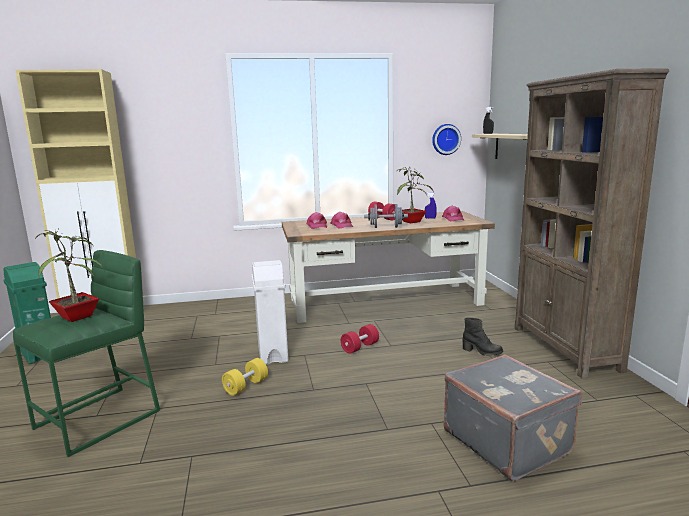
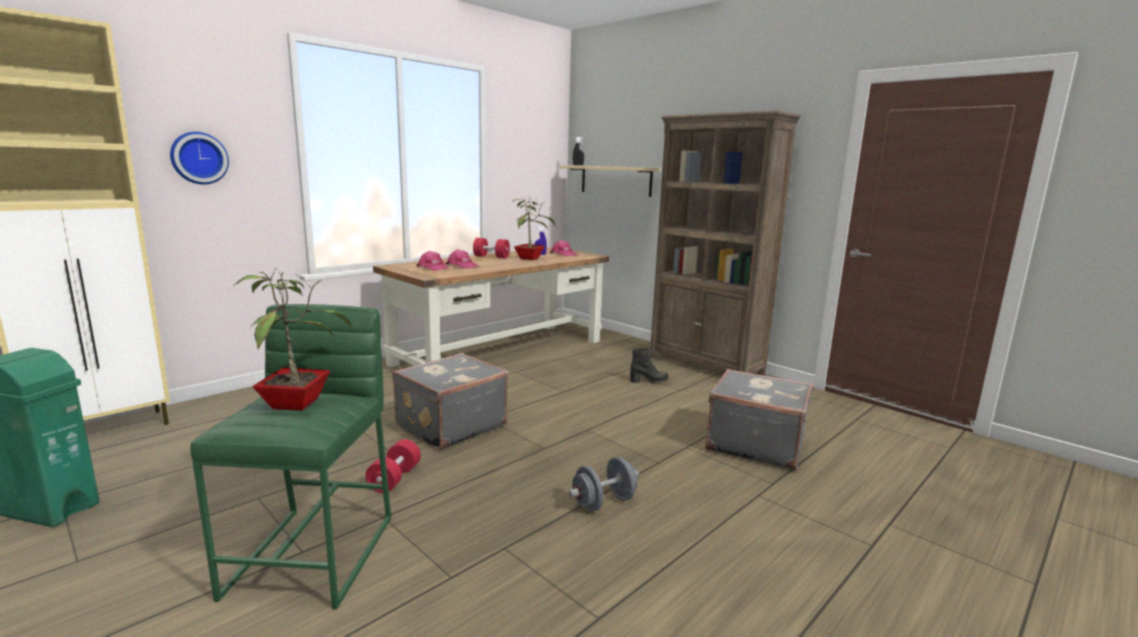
camera: 35 degrees left, 0 degrees up
yellow dumbbell [222,358,268,396] -> none
white trash can [252,260,289,365] -> grey suitcase [392,353,508,451]
red dumbbell [341,324,379,354] -> red dumbbell moved to [365,439,421,493]
grey dumbbell [364,204,408,228] -> grey dumbbell moved to [568,457,639,512]
wall clock [432,124,461,155] -> wall clock moved to [170,132,229,184]

